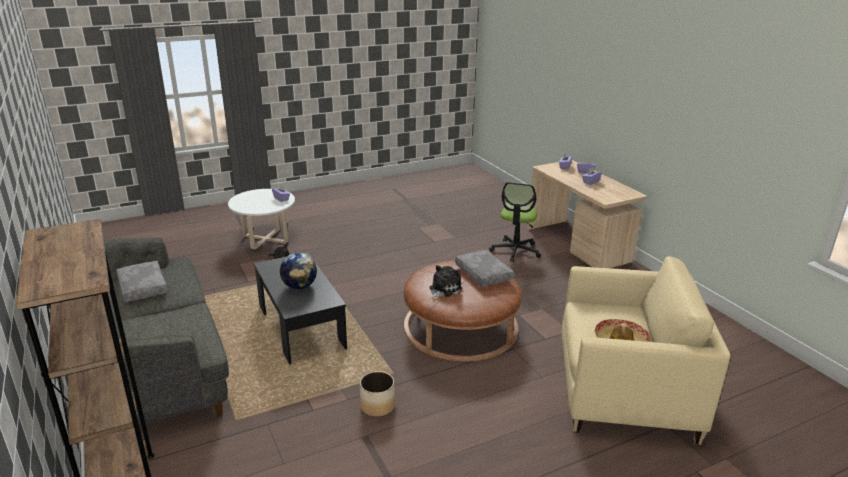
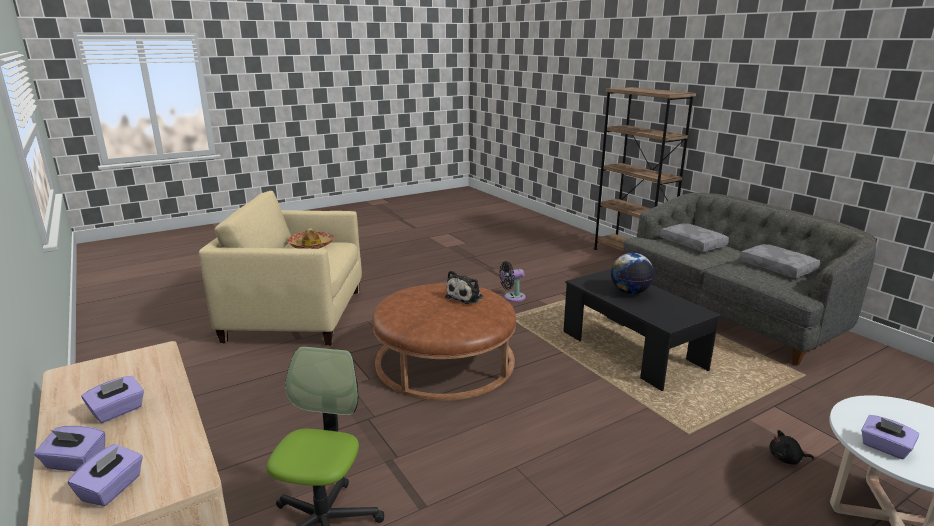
camera: 175 degrees right, 5 degrees down
planter [360,371,395,417] -> black fan [499,261,526,302]
grey pillow [455,250,514,287] -> grey pillow moved to [660,223,729,252]

